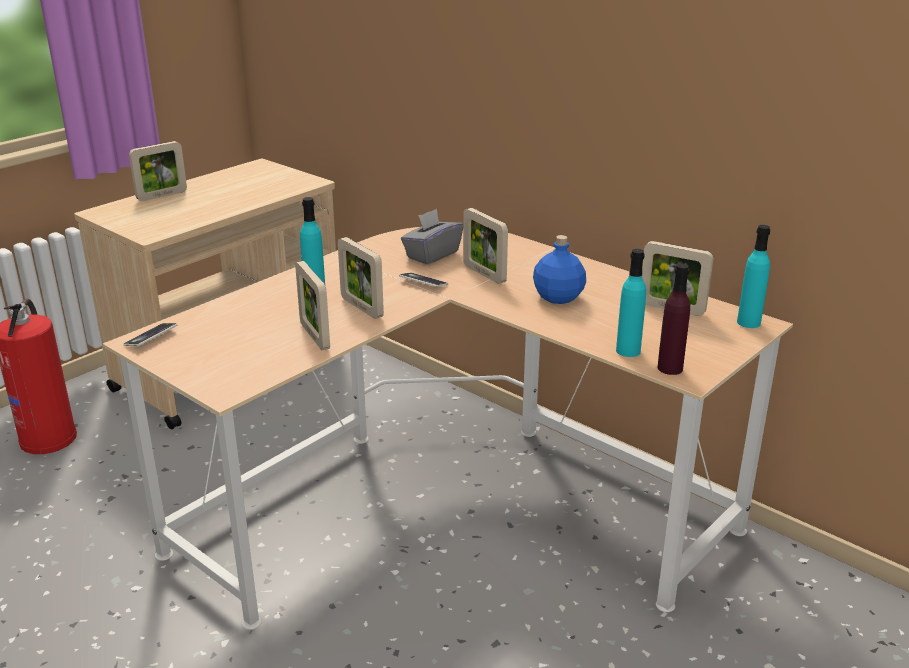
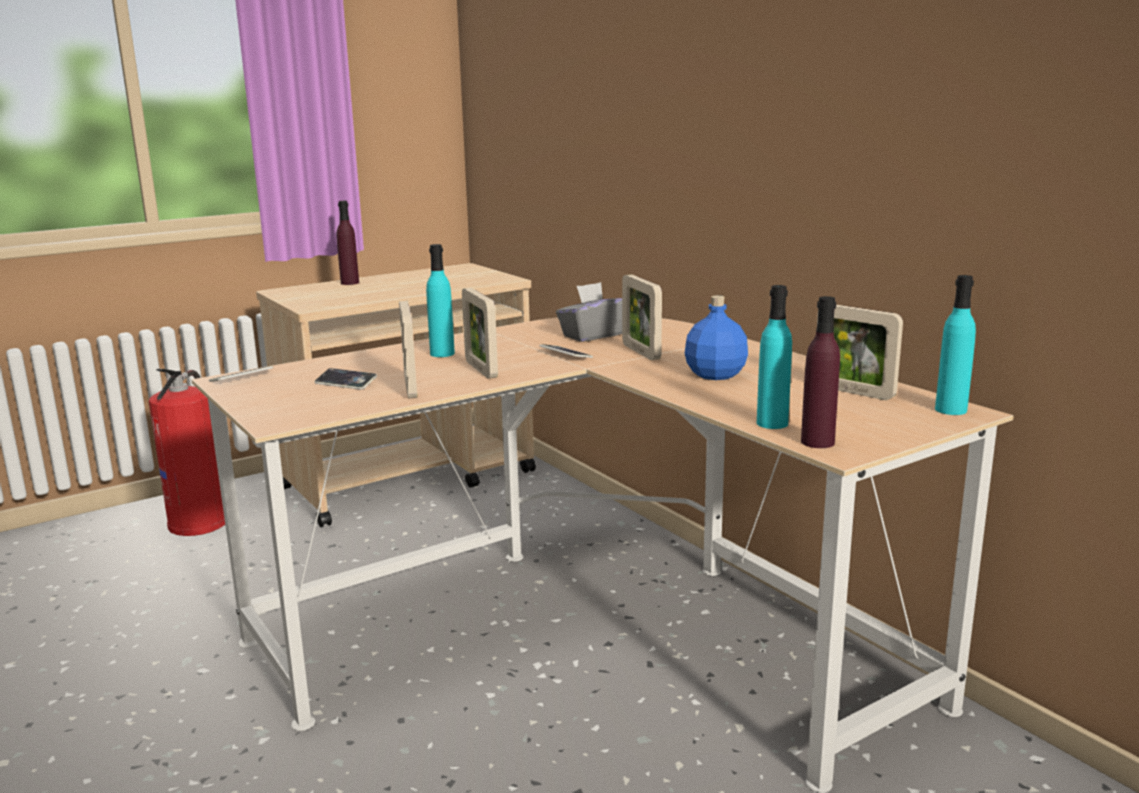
camera: 15 degrees right, 10 degrees down
picture frame [129,141,187,201] -> purple bottle [337,201,359,285]
none -> phone [314,368,377,390]

